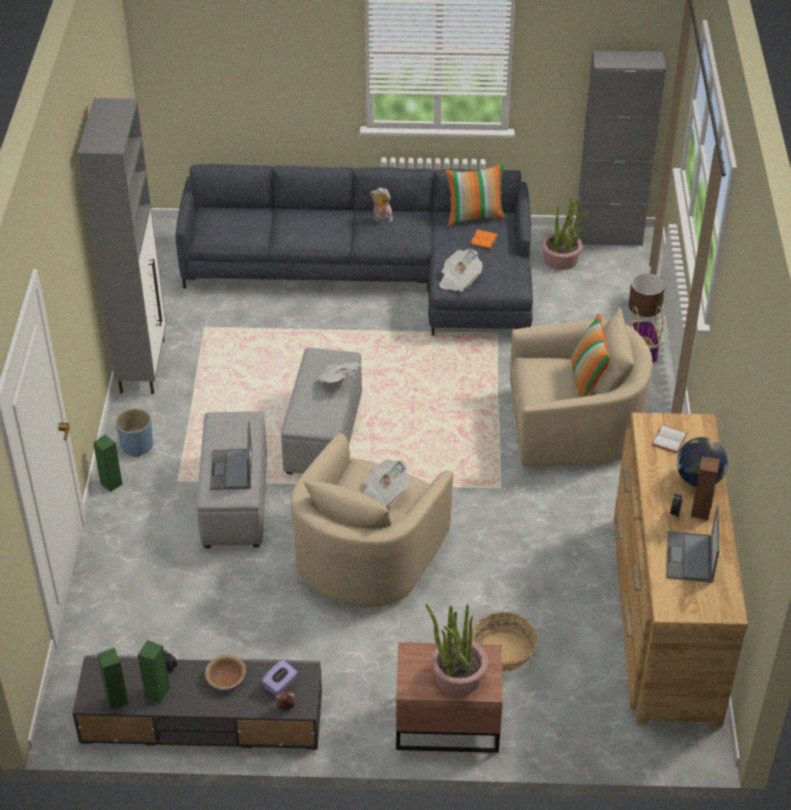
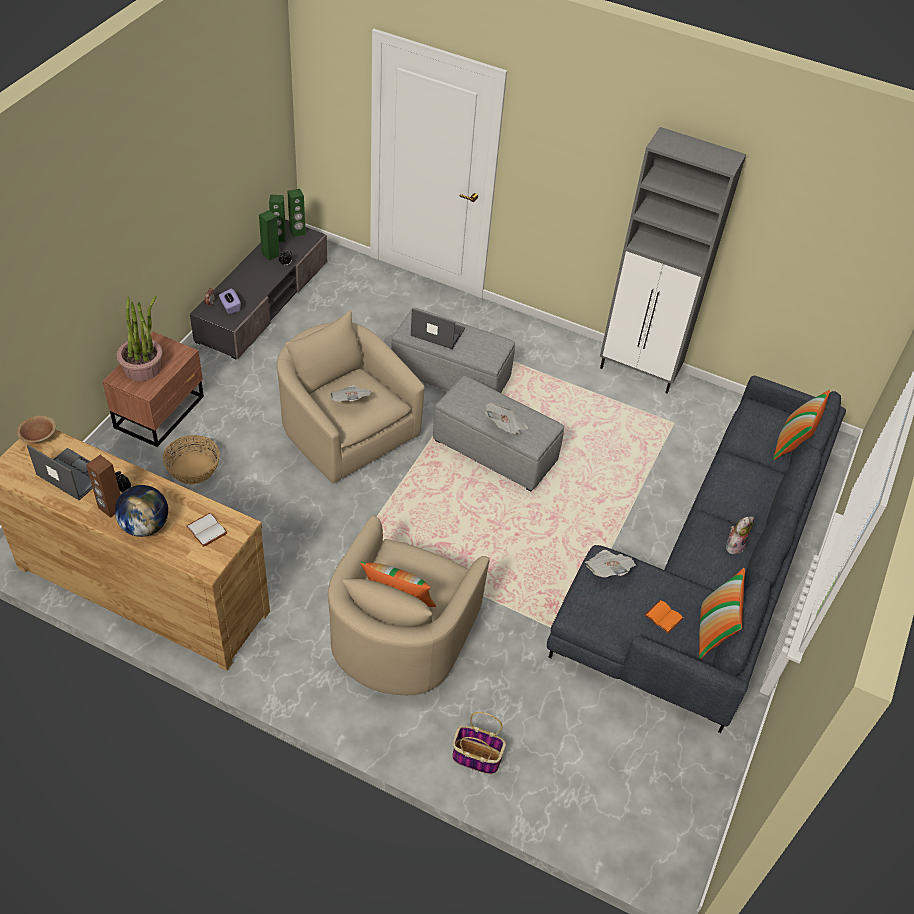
camera: 110 degrees right, 5 degrees up
green speaker [93,435,122,492] -> green speaker moved to [287,189,306,237]
blue planter [115,408,153,457] -> none
brown bowl [205,655,246,690] -> brown bowl moved to [17,415,56,443]
potted plant [541,197,589,270] -> none
grey cabinet [576,51,666,246] -> none
brown planter [629,273,665,317] -> none
none -> pillow [773,390,830,460]

